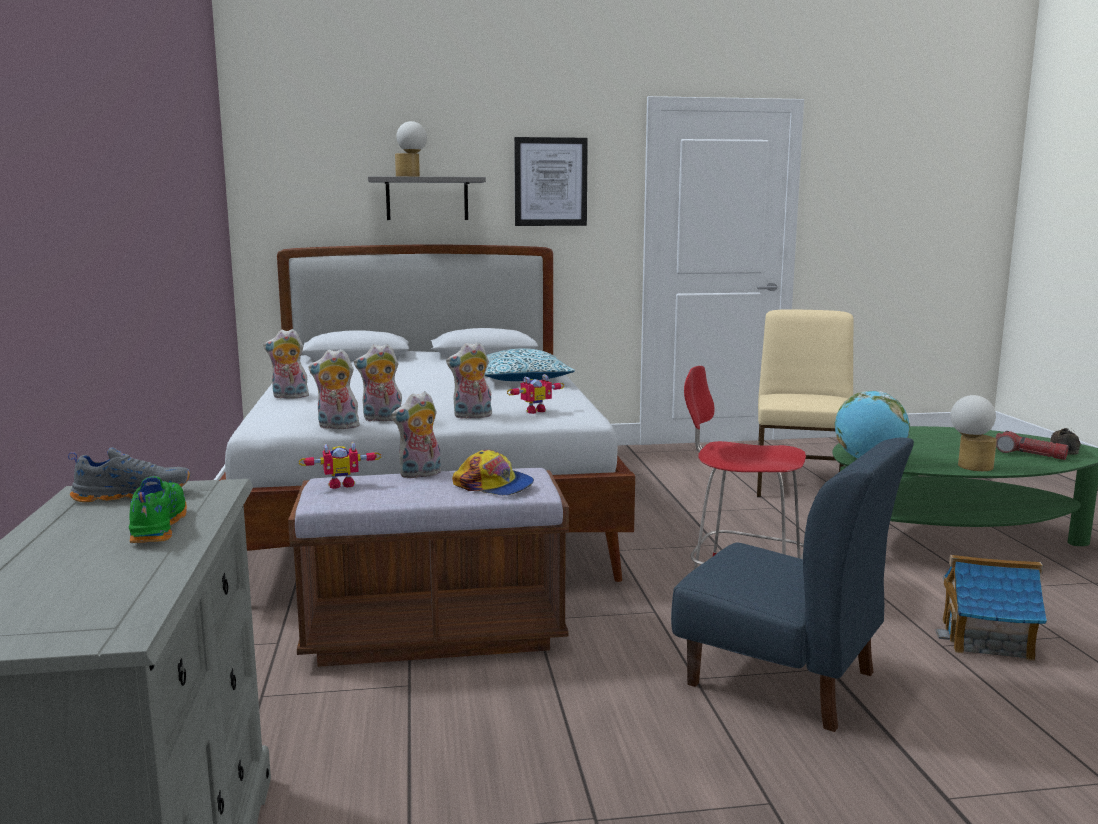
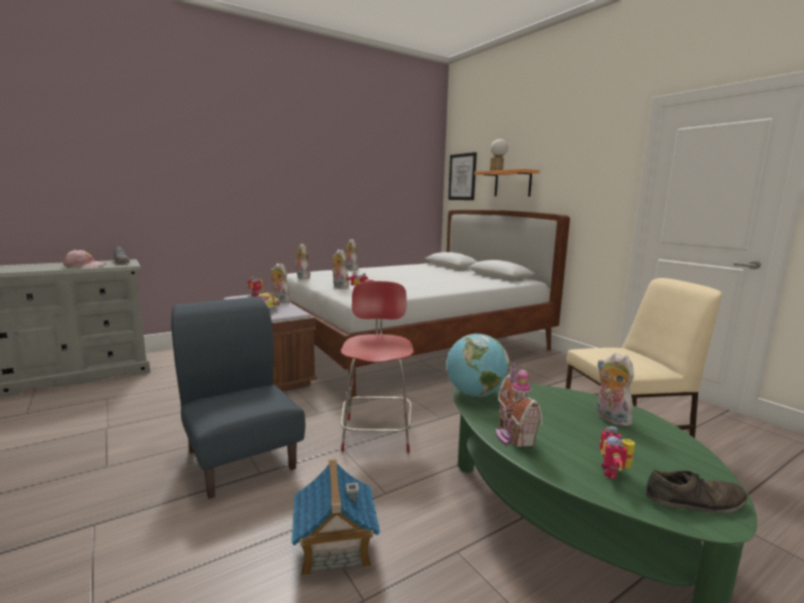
camera: 65 degrees right, 0 degrees up
green shoe [129,476,187,543] -> pink cap [62,250,106,268]
plush toy [354,344,402,421] -> plush toy moved to [597,353,634,426]
grey shelf [368,176,486,220] -> orange shelf [474,169,540,196]
pillow [485,349,575,381] -> none
picture [514,137,588,226] -> picture moved to [448,152,477,200]
blue chair [671,437,914,732] -> blue chair turned 135 degrees clockwise [171,297,306,499]
table lamp [950,395,997,471] -> toy house [495,361,543,447]
flashlight [996,431,1069,460] -> toy robot [599,426,635,479]

